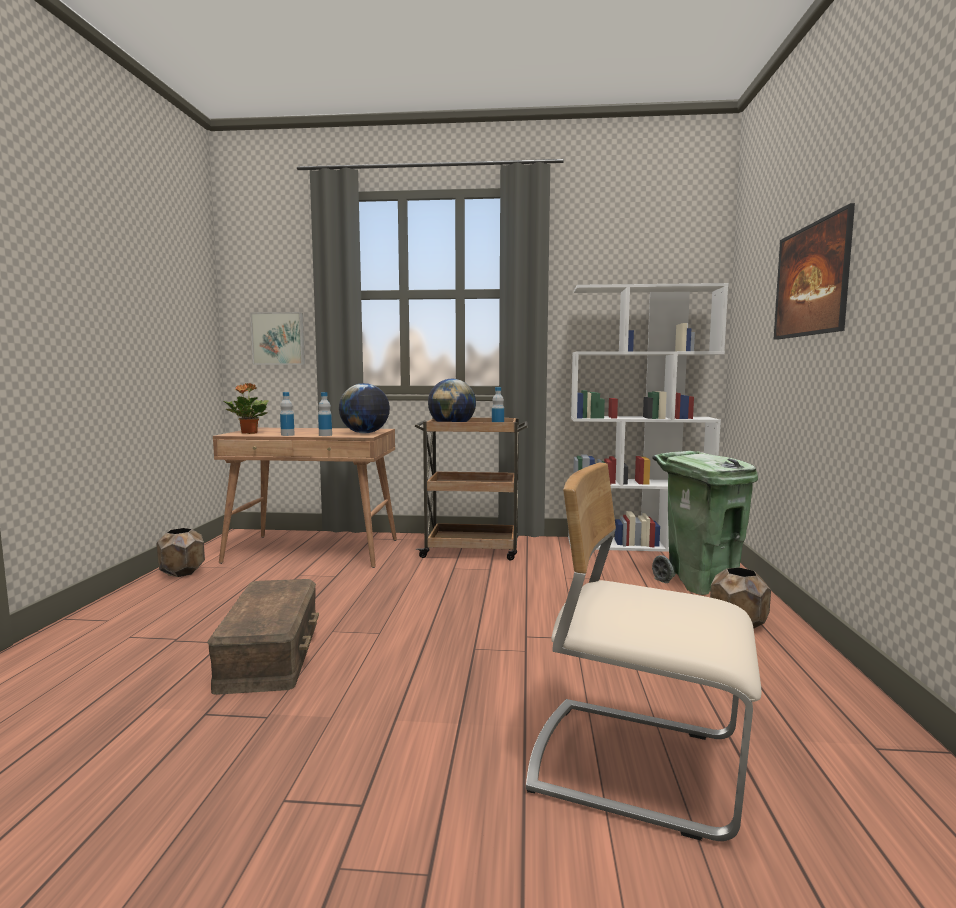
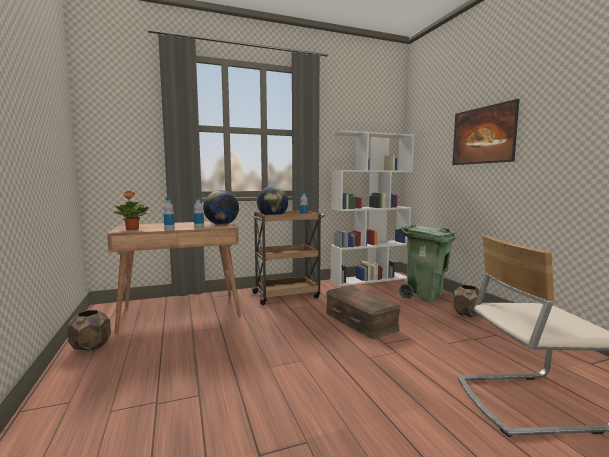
camera: 25 degrees left, 0 degrees up
brown storage box [207,579,319,695] -> brown storage box moved to [326,286,400,339]
picture [250,312,305,365] -> none

